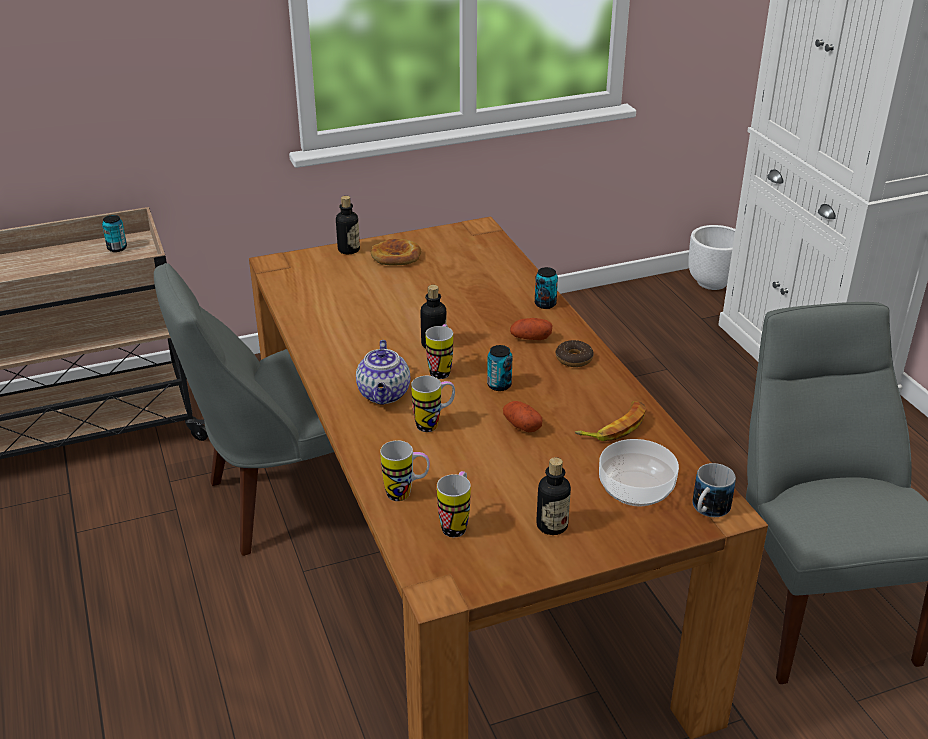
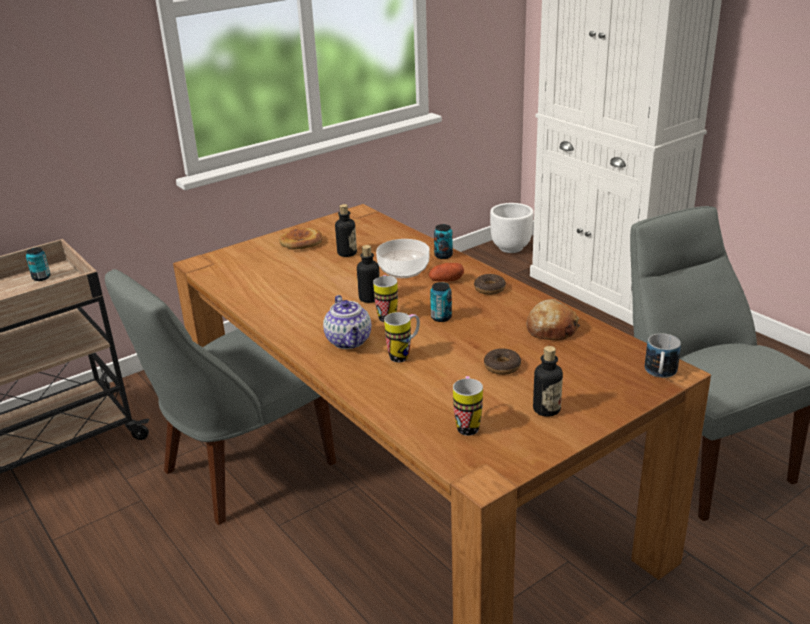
camera: 15 degrees left, 5 degrees down
bottle [336,196,360,254] -> bottle moved to [335,204,357,257]
mug [380,440,430,501] -> none
potato [503,401,542,432] -> none
banana [575,401,646,441] -> bread [526,299,580,340]
bowl [599,439,679,507] -> bowl moved to [376,239,430,278]
none -> donut [484,348,521,375]

